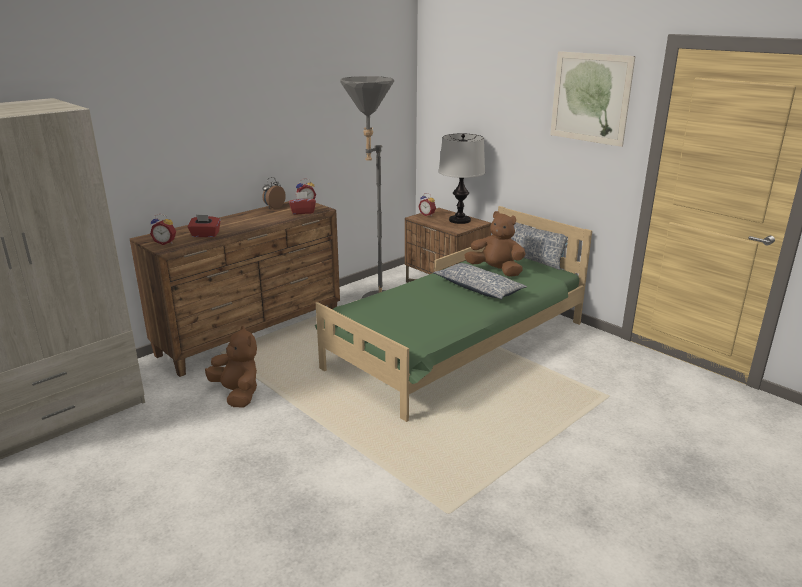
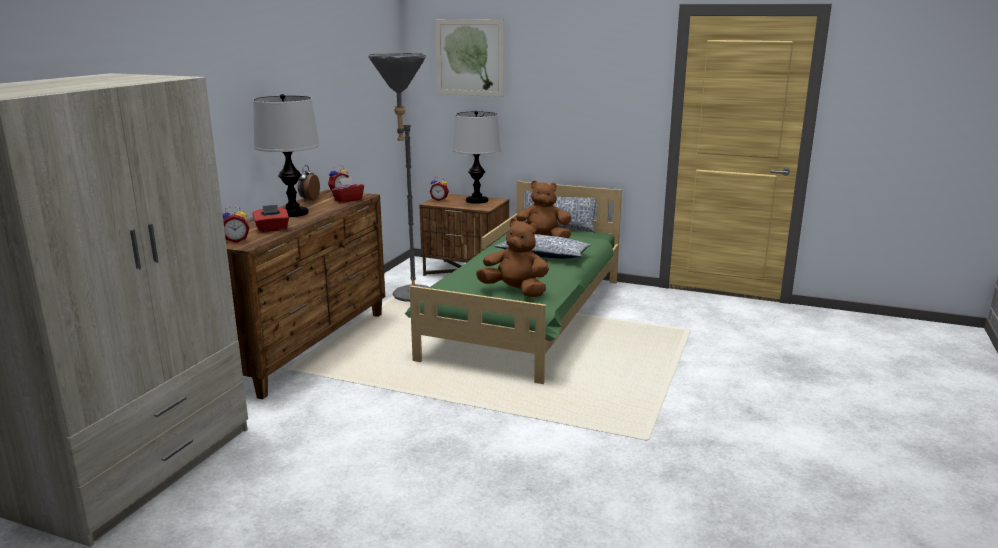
camera: 25 degrees left, 5 degrees down
brown plush toy [205,326,257,407] -> brown plush toy moved to [476,218,549,297]
picture [550,51,635,147] -> picture moved to [435,19,504,97]
none -> table lamp [253,94,320,217]

